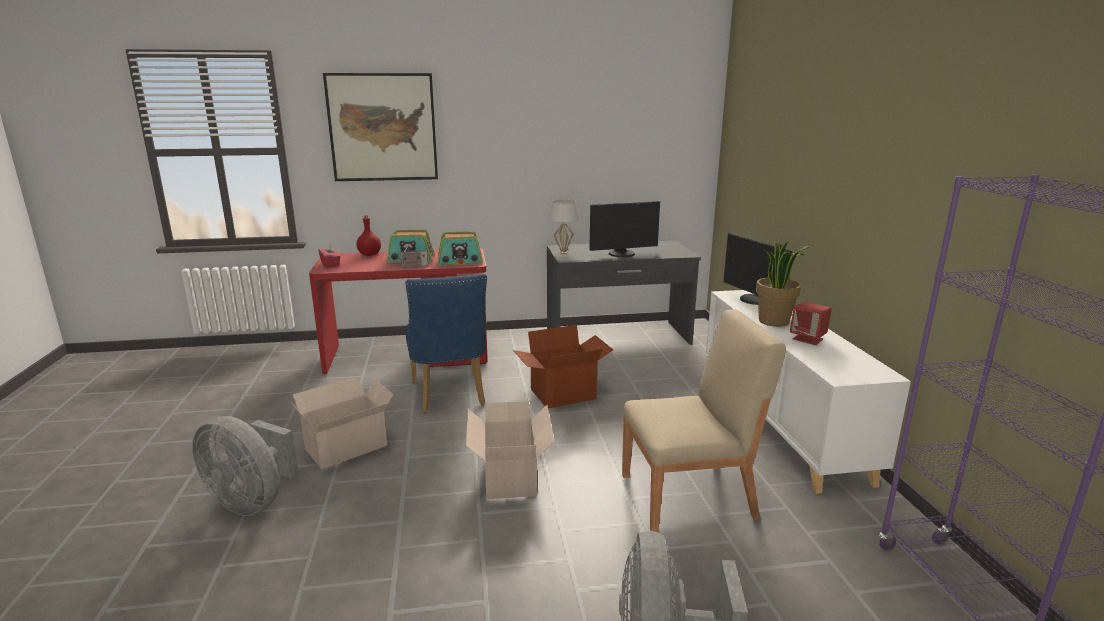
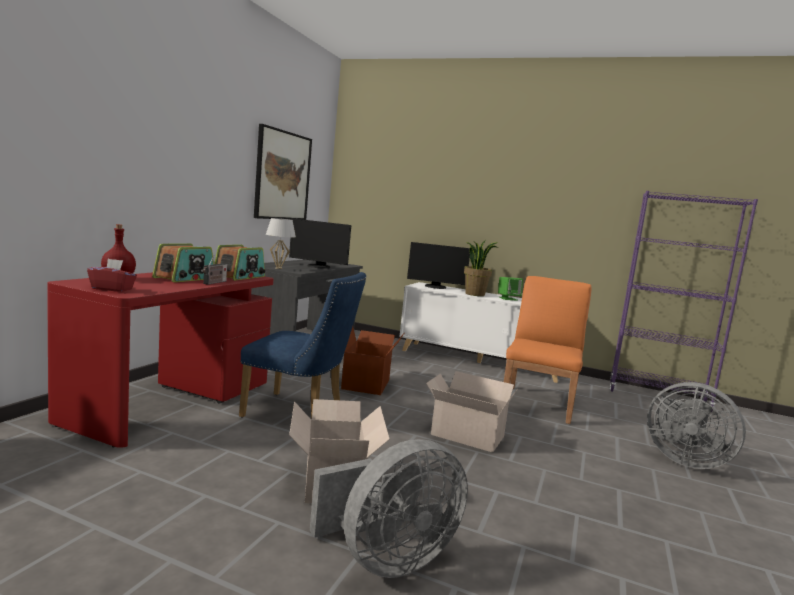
camera: 60 degrees left, 10 degrees down
picture [323,73,438,181] -> picture moved to [254,124,312,220]
monitor [589,201,660,257] -> monitor turned 90 degrees clockwise [289,218,351,269]
beige chair [622,309,786,532] -> orange chair [504,276,592,424]
red speaker [790,302,832,345] -> green speaker [498,277,523,301]

